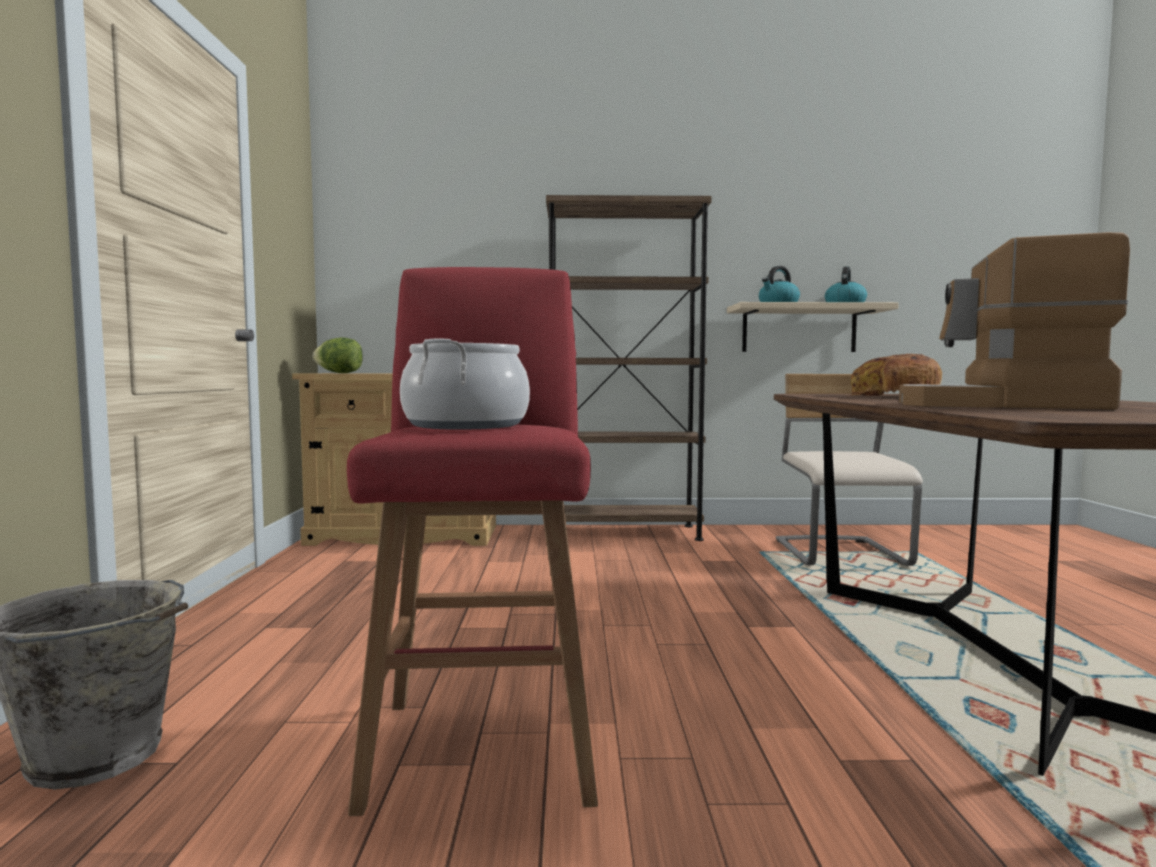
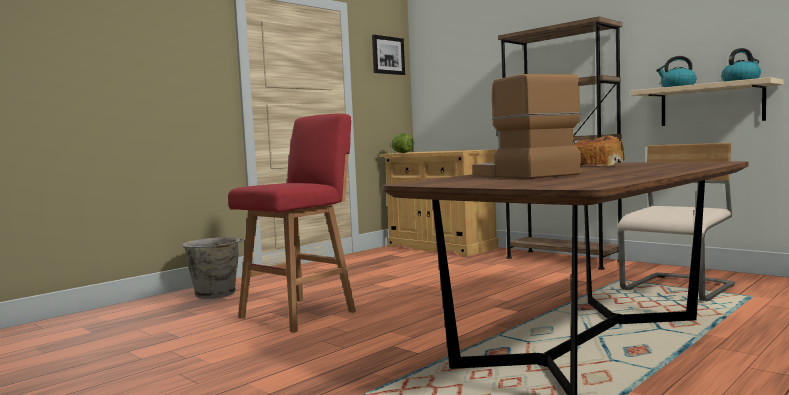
camera: 45 degrees right, 0 degrees up
cooking pot [400,339,530,430] -> none
none -> picture [372,35,405,75]

